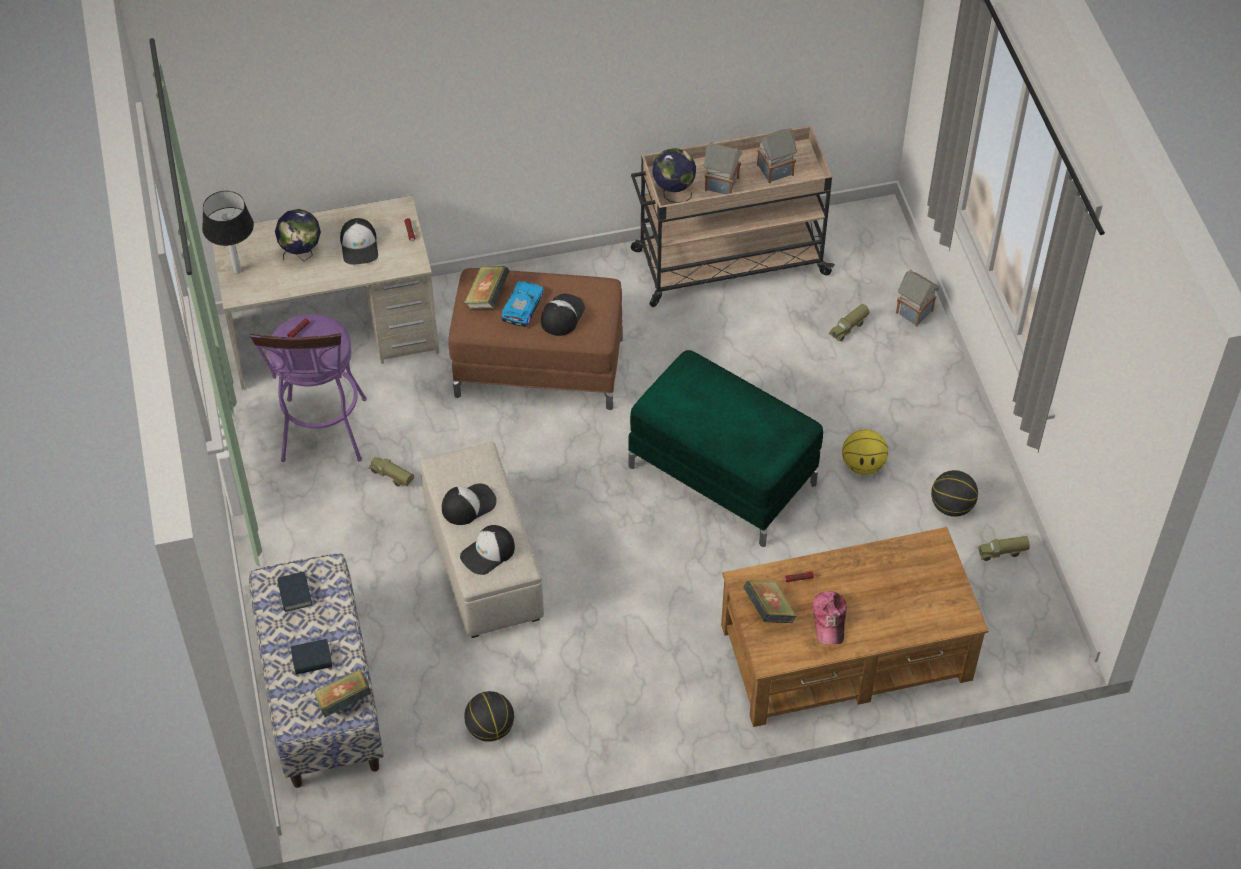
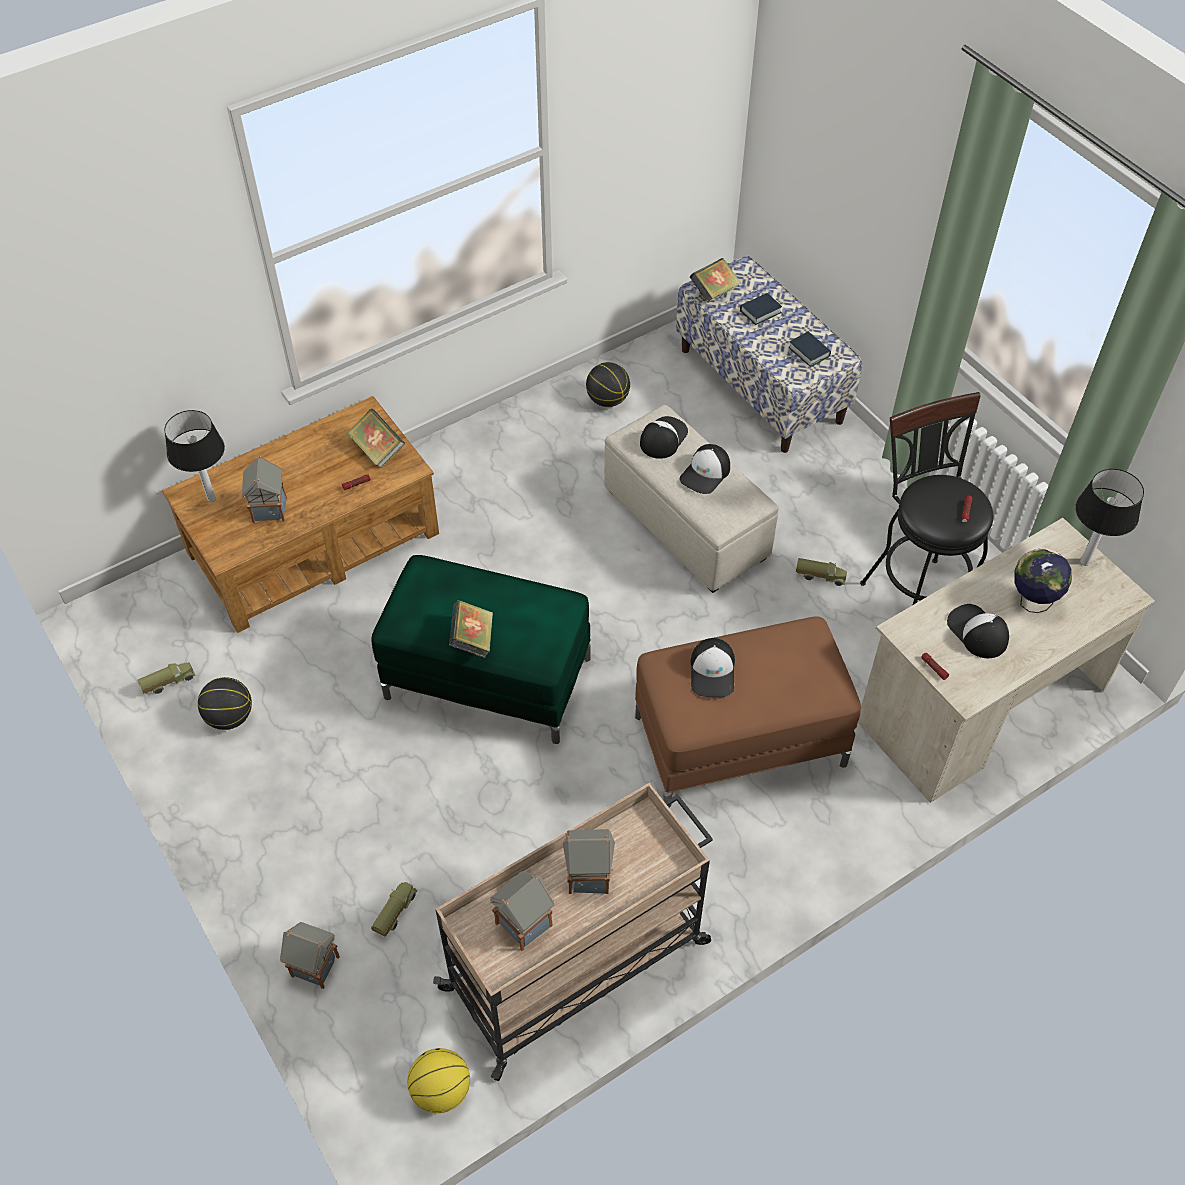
camera: 160 degrees right, 0 degrees up
purple stool [250,314,367,462] -> black stool [860,392,993,605]
book [464,266,510,309] -> book moved to [449,600,493,658]
toy car [501,281,544,327] -> none
globe [652,148,696,203] -> none
cap [812,591,847,644] -> none
basketball [842,429,888,475] -> basketball moved to [407,1048,470,1113]
none -> table lamp [164,410,225,502]
none -> toy house [242,456,287,523]

